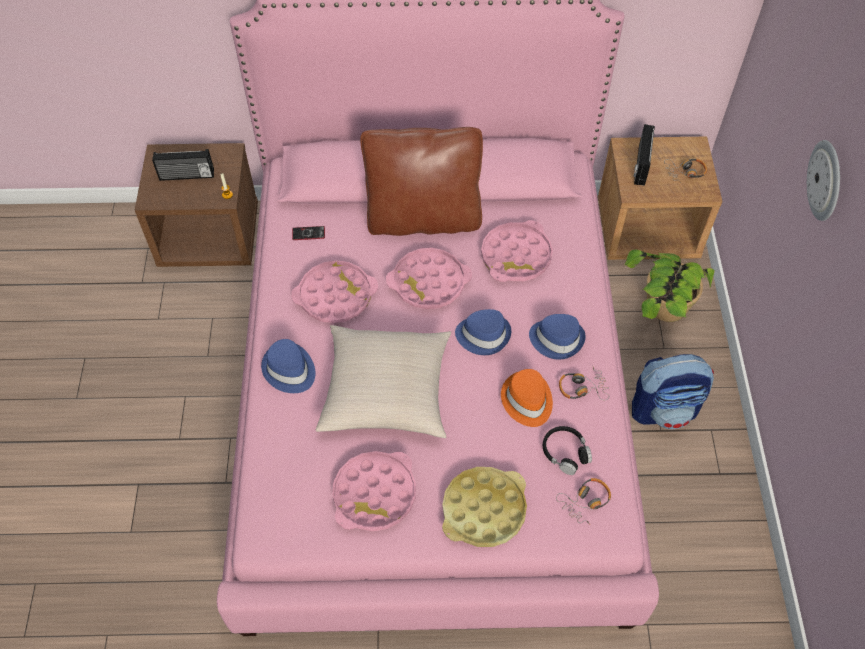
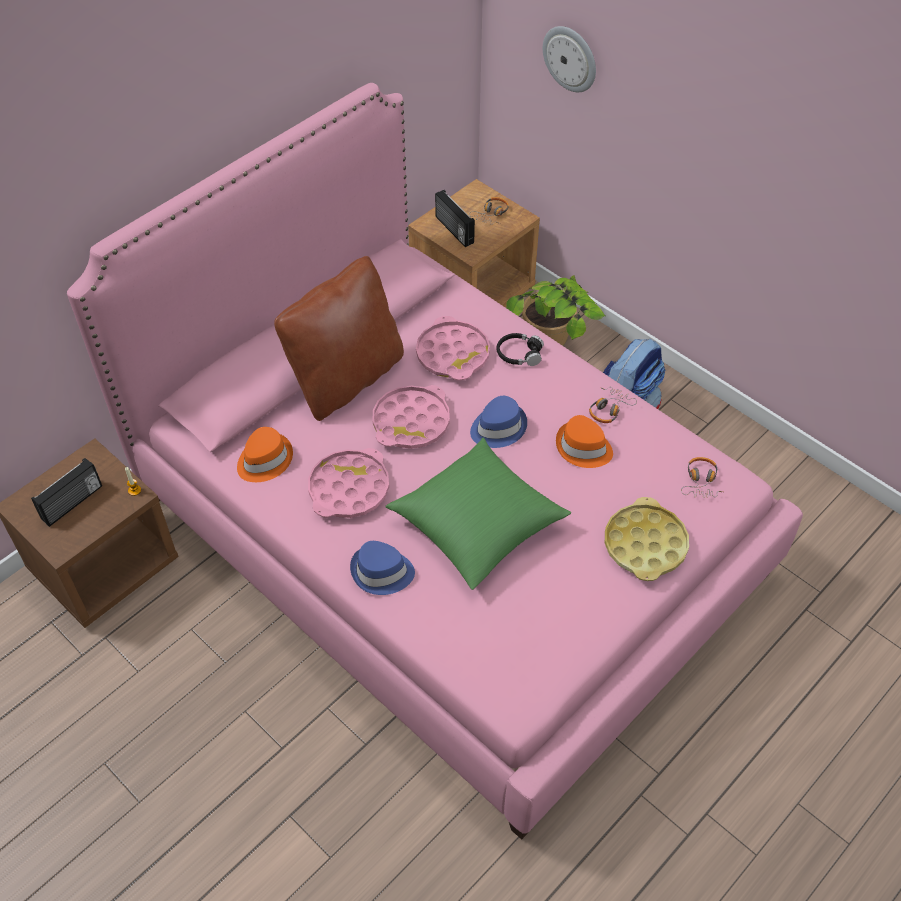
camera: 45 degrees left, 5 degrees down
phone [292,226,325,240] -> orange hat [237,427,293,482]
beige pillow [316,325,451,438] -> green pillow [385,438,571,590]
pink tray [332,451,416,531] -> none
blue hat [529,314,586,360] -> none
black headphones [543,426,592,475] -> black headphones moved to [496,333,544,366]
wall clock [807,140,840,221] -> wall clock moved to [543,26,596,92]

